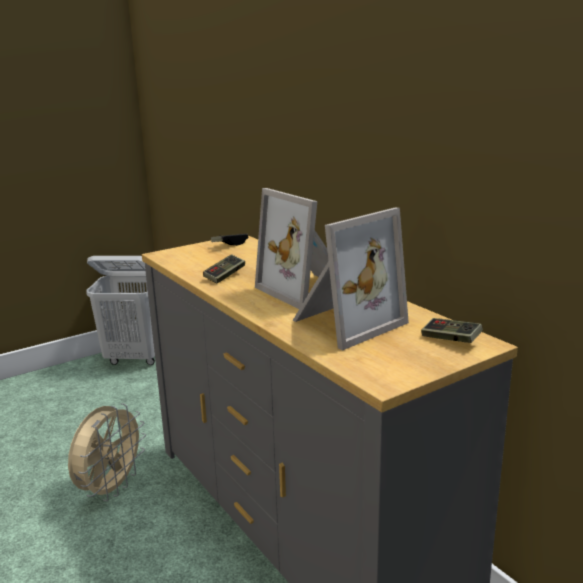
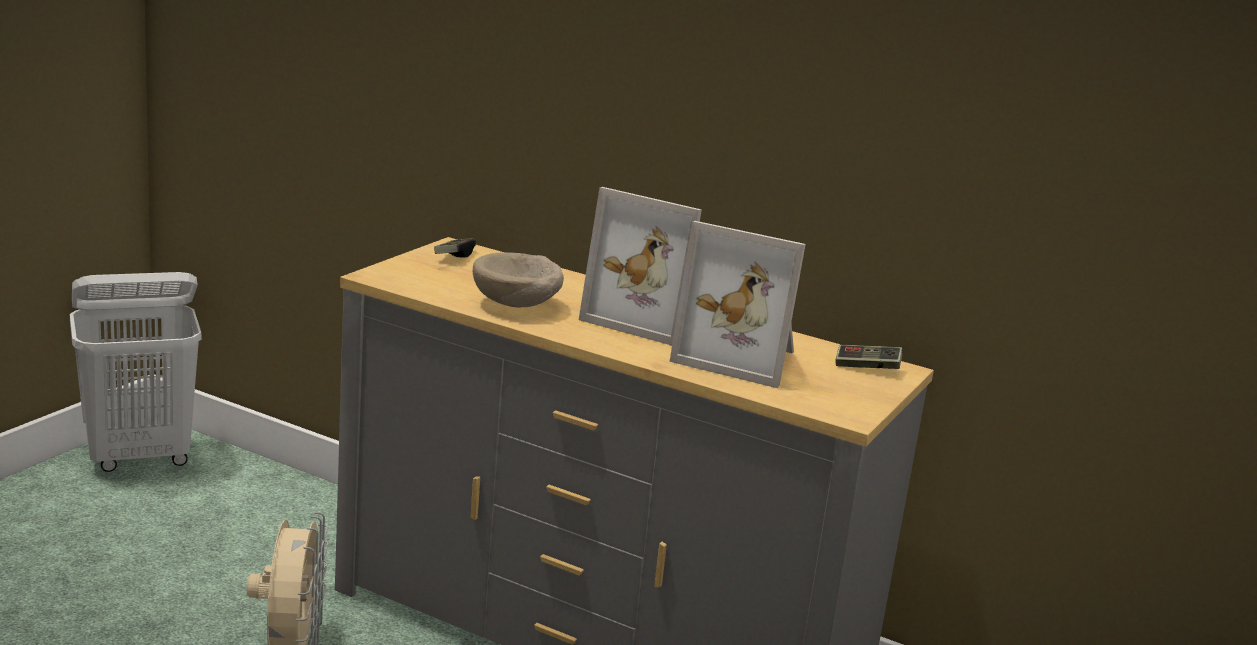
camera: 30 degrees left, 0 degrees up
game controller [203,254,245,283] -> beige bowl [473,252,564,307]
picture frame [292,208,409,350] -> picture frame turned 90 degrees clockwise [669,221,806,388]

